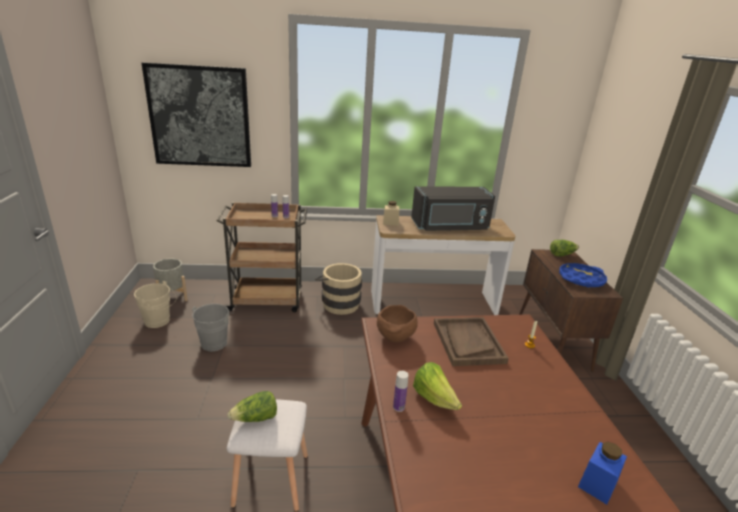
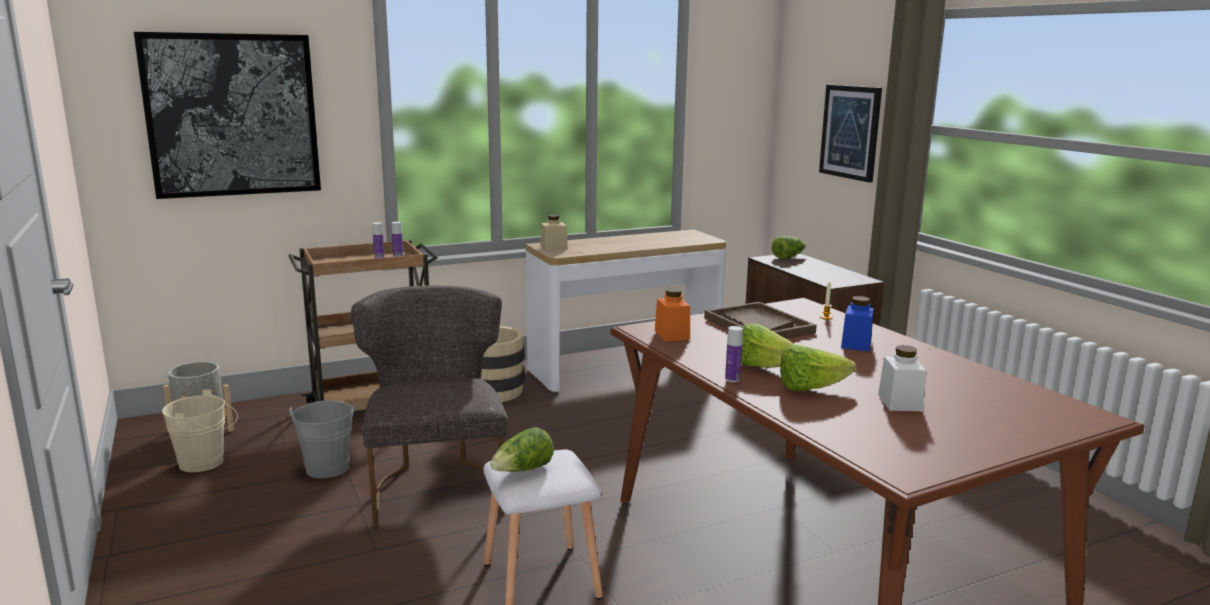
camera: 20 degrees left, 10 degrees down
brown bowl [377,305,418,343] -> orange jar [655,288,690,341]
black microwave [411,187,495,231] -> none
blue tray [559,263,607,288] -> none
blue jar [578,441,627,504] -> blue jar moved to [841,296,874,352]
none -> grey chair [351,285,507,527]
none -> lettuce [780,344,856,391]
none -> picture [819,85,882,182]
none -> white jar [878,345,926,411]

